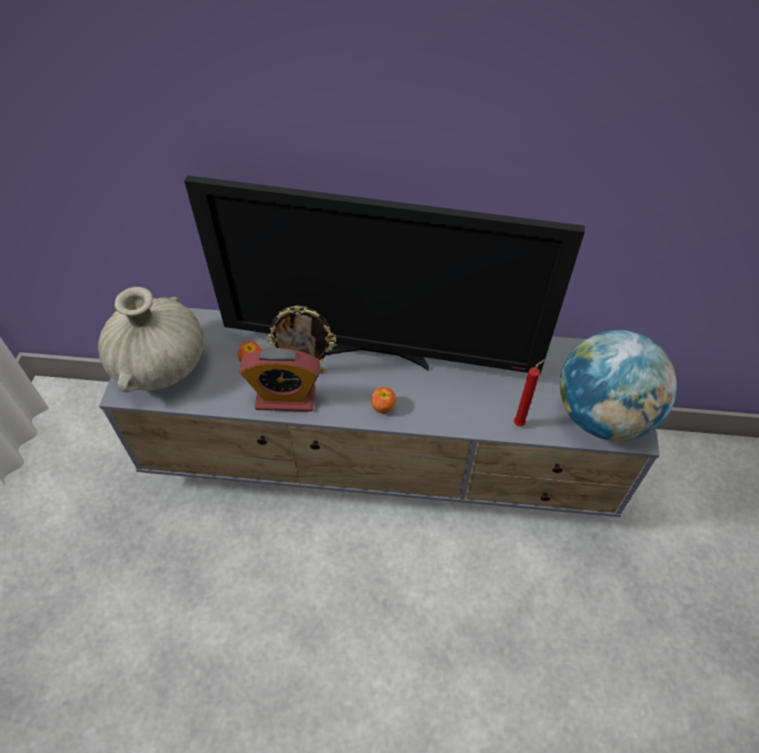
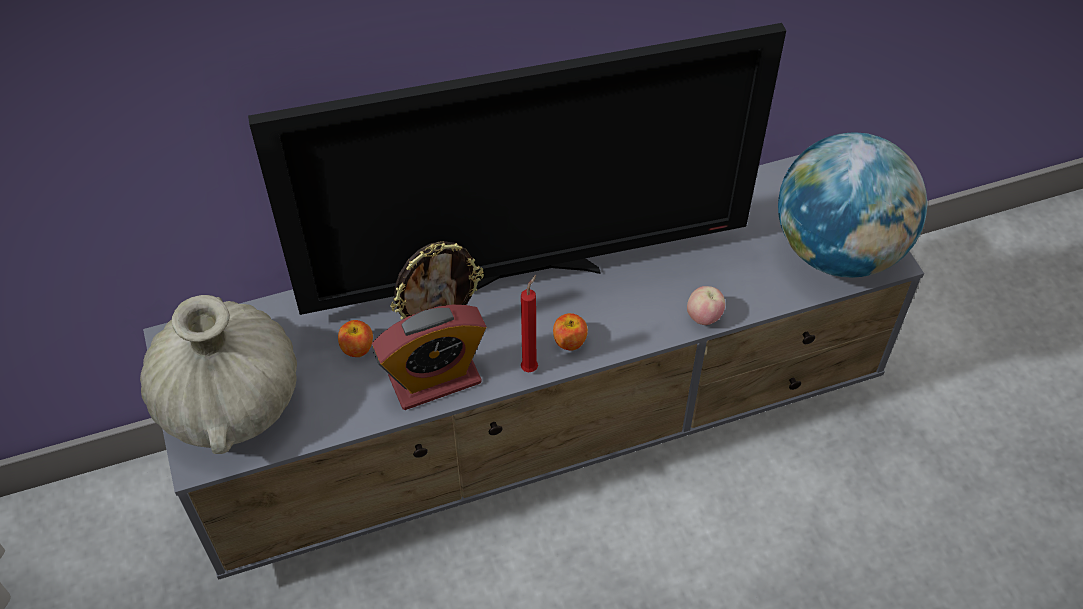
camera: 25 degrees left, 0 degrees up
red candle [514,359,545,427] -> red candle moved to [521,275,538,372]
none -> apple [687,286,725,325]

